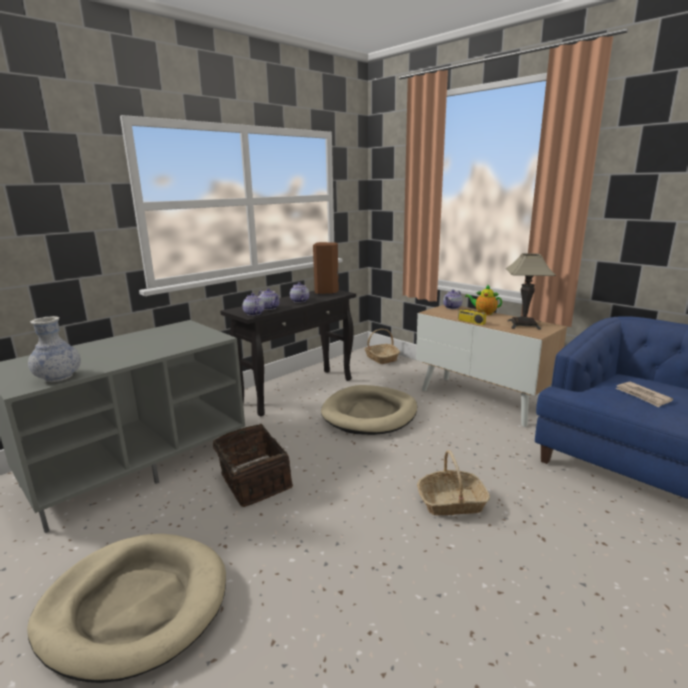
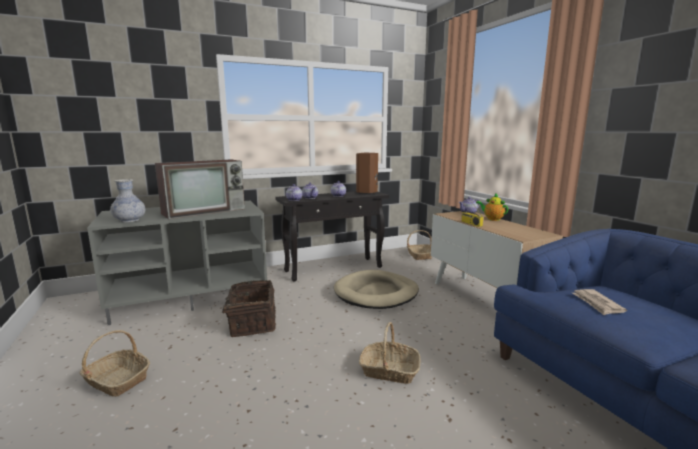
camera: 20 degrees right, 5 degrees down
beige dog bed [27,533,226,683] -> basket [80,330,150,397]
table lamp [506,253,556,330] -> none
none -> television [155,159,245,219]

